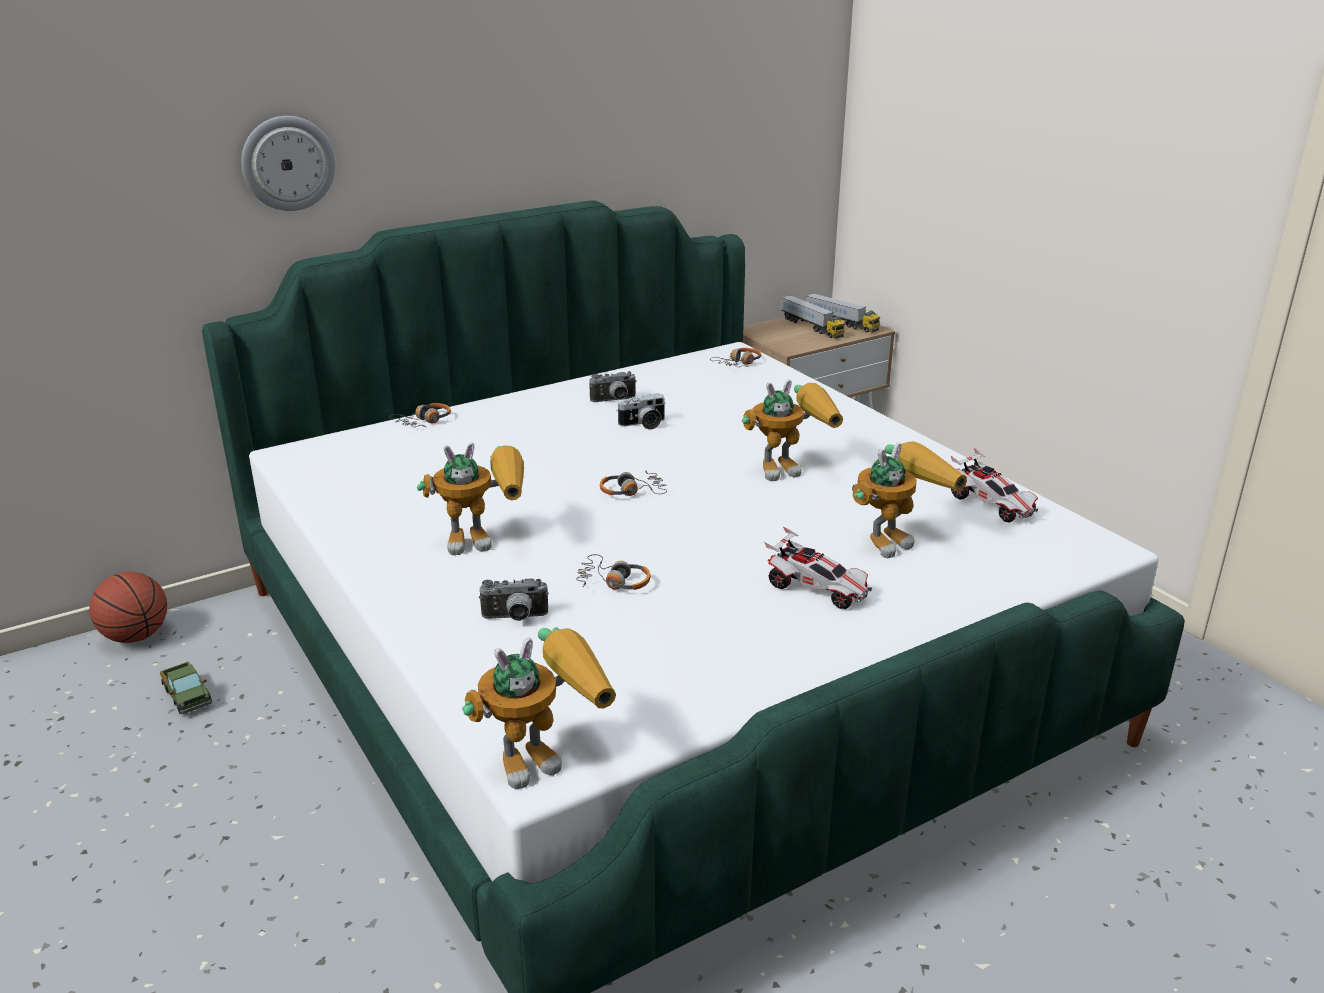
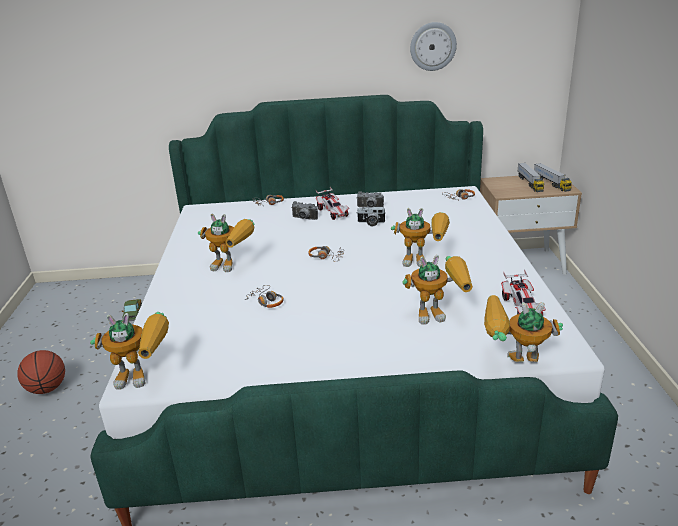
camera: 30 degrees right, 0 degrees up
basketball [89,572,167,643] -> basketball moved to [17,350,65,394]
wall clock [241,116,336,211] -> wall clock moved to [410,22,457,71]
camera [479,579,549,621] -> camera moved to [292,201,318,220]
toy car [764,527,872,609] -> toy car moved to [315,187,349,220]
none -> toy robot [484,295,563,362]

